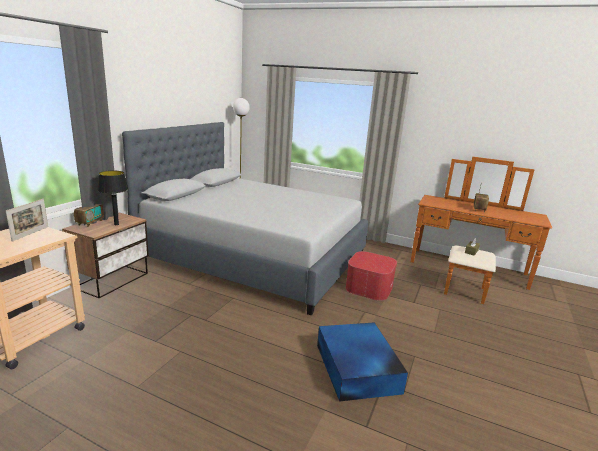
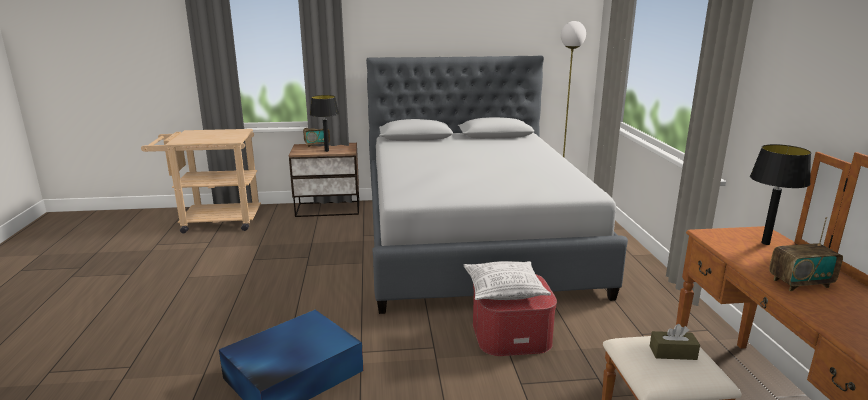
camera: 60 degrees right, 0 degrees up
picture frame [6,199,48,242] -> none
none -> pillow [464,261,551,300]
none -> black table lamp [750,144,811,245]

